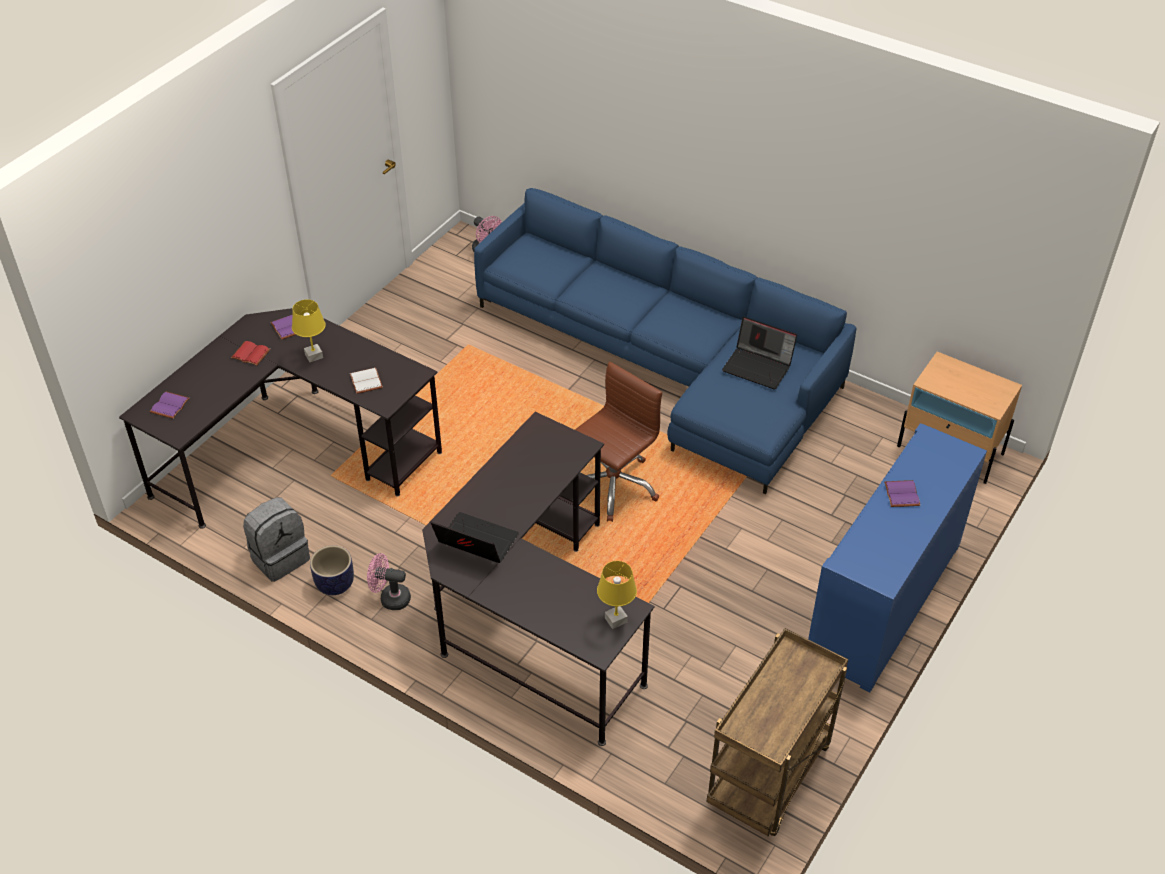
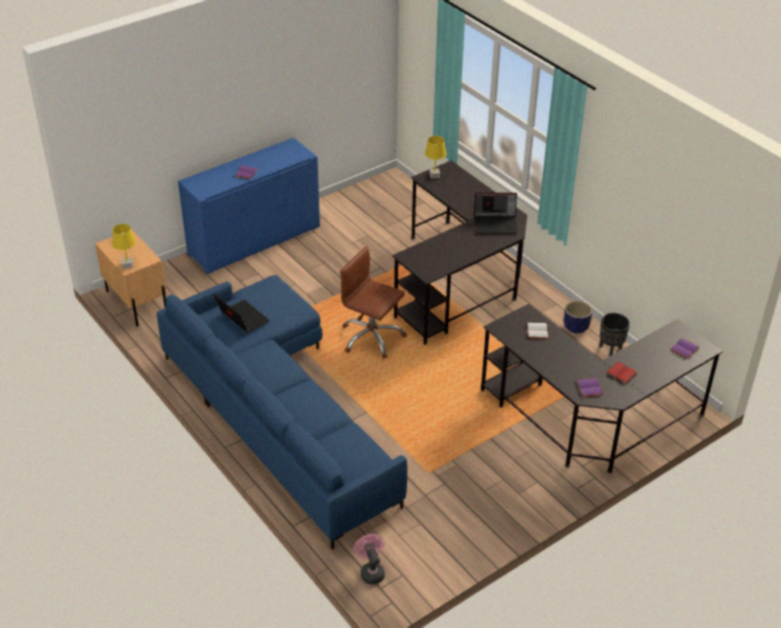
camera: 160 degrees left, 5 degrees down
grey backpack [243,497,310,582] -> black planter [599,313,630,356]
yellow table lamp [292,299,326,362] -> yellow table lamp moved to [112,224,136,269]
pink fan [367,553,411,610] -> none
laptop [431,512,519,563] -> laptop turned 45 degrees counterclockwise [474,193,518,234]
brown office chair [575,362,662,522] -> brown office chair turned 60 degrees clockwise [340,246,407,359]
brown cart [706,628,848,836] -> none

